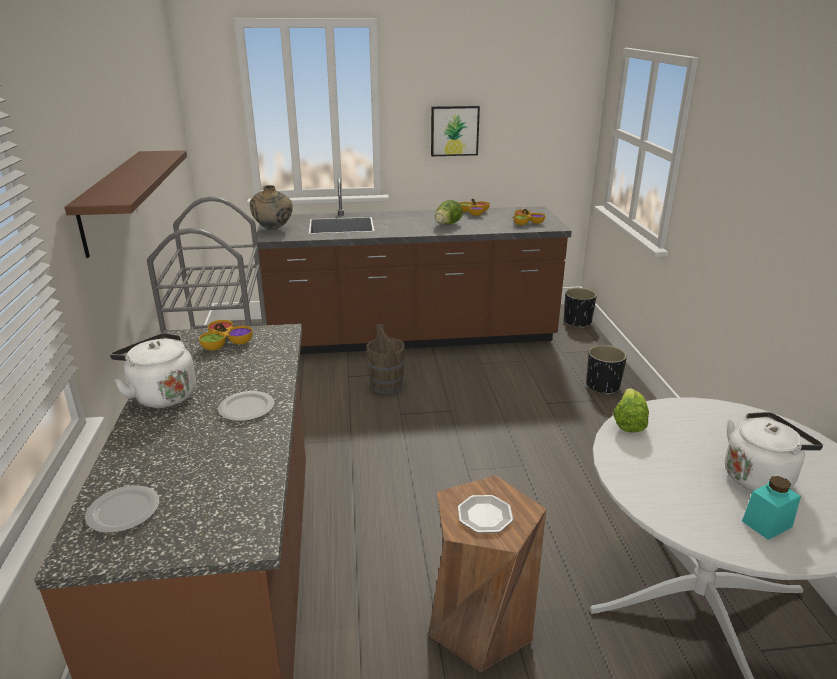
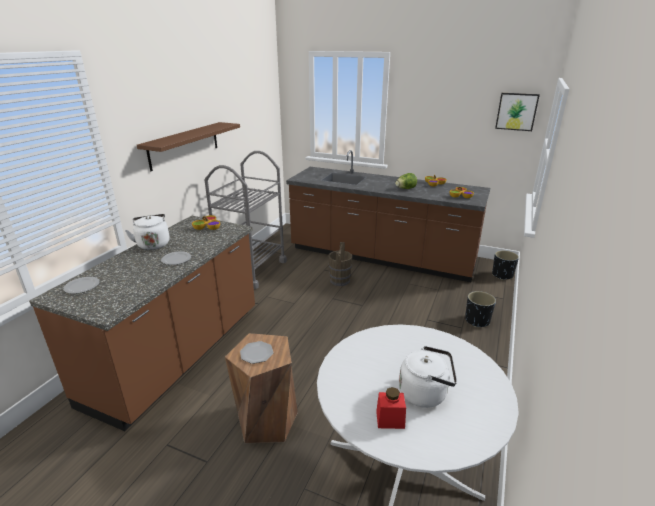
camera: 30 degrees right, 0 degrees up
beige vase [250,185,293,230] -> none
picture [431,106,480,156] -> picture moved to [495,93,540,131]
lettuce [613,388,649,432] -> none
turquoise jar [742,476,801,540] -> red jar [376,387,406,429]

